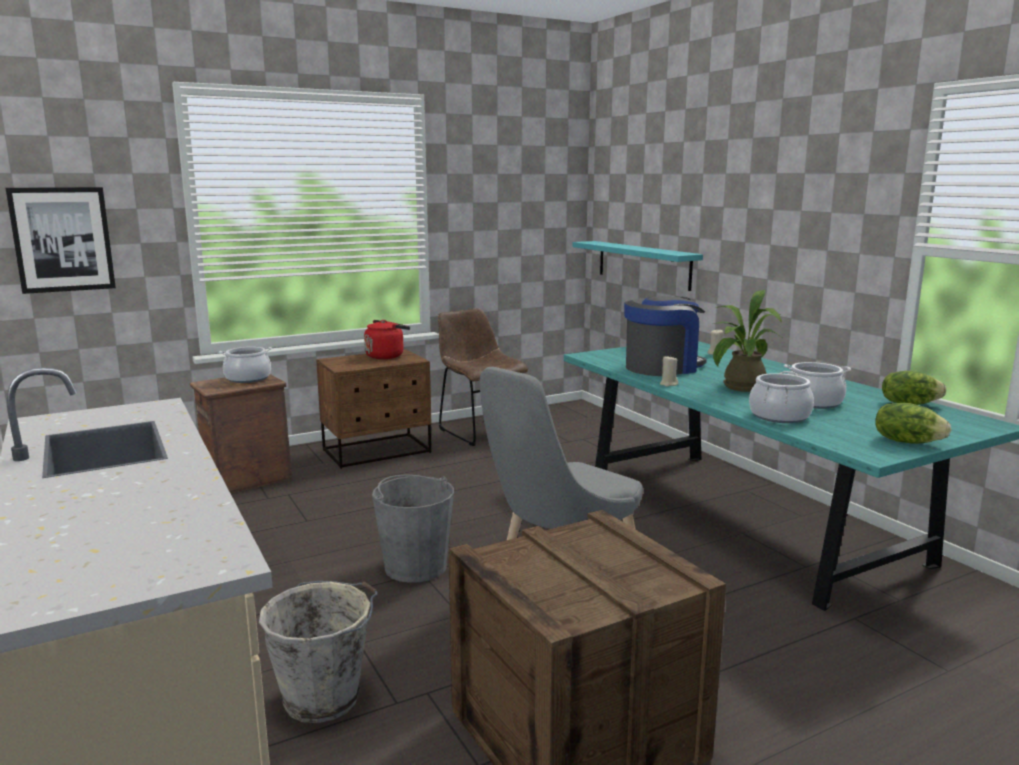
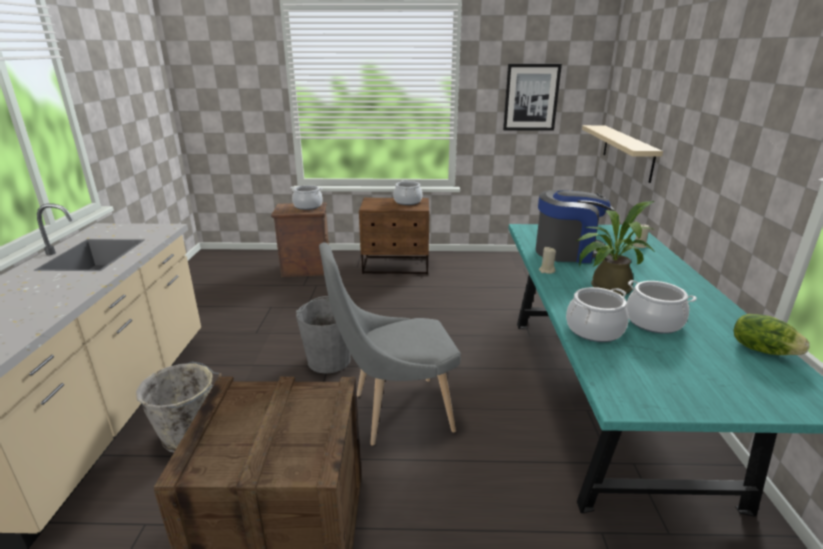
camera: 30 degrees right, 10 degrees up
picture [6,187,116,294] -> picture moved to [503,64,562,131]
red kettle [364,320,410,359] -> cooking pot [393,180,422,205]
brown chair [438,308,528,446] -> none
turquoise shelf [572,241,703,291] -> beige shelf [582,125,663,183]
lettuce [875,403,951,444] -> none

